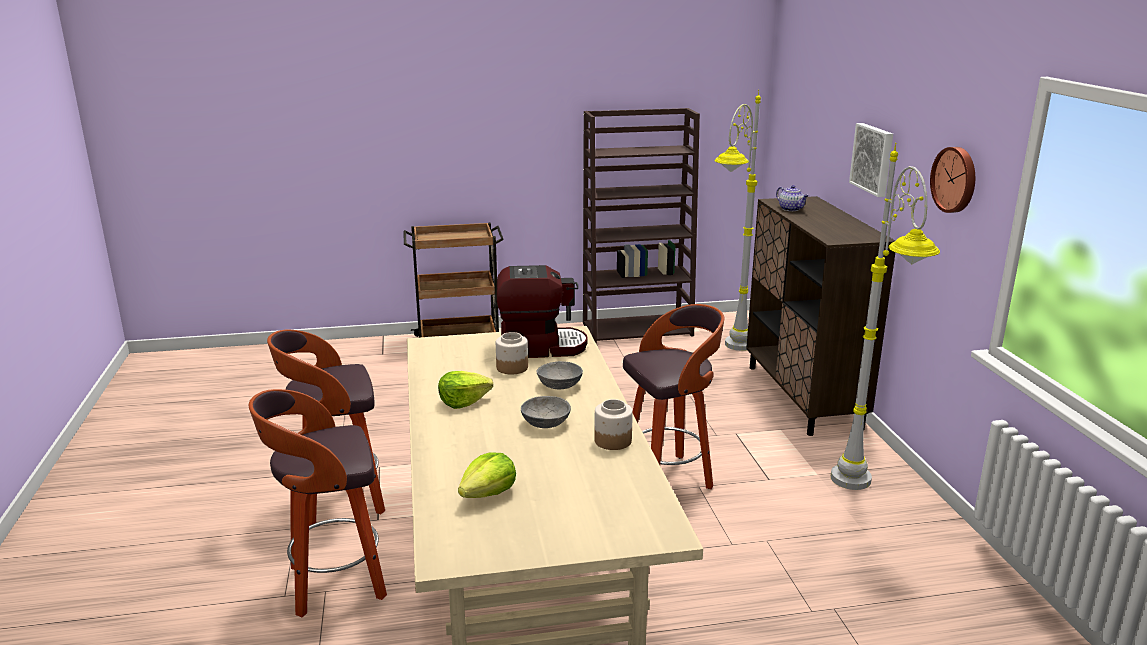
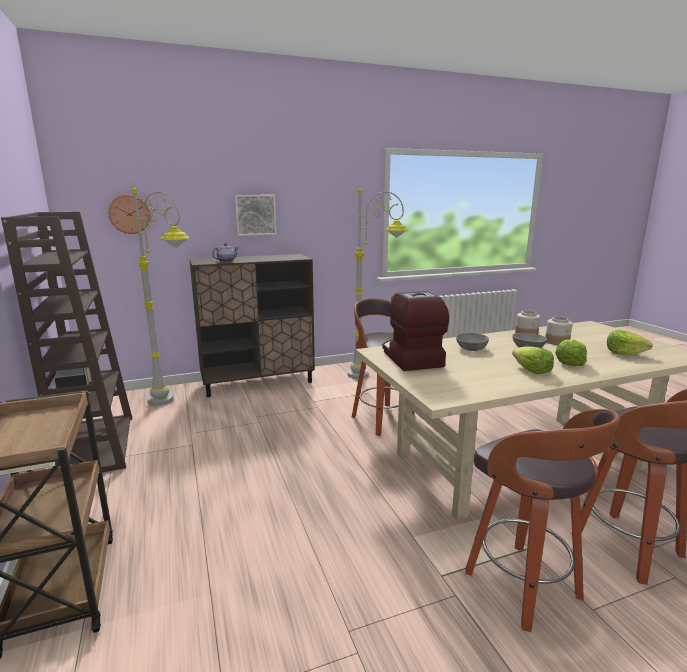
camera: 100 degrees left, 5 degrees down
jar [496,332,528,374] -> jar moved to [545,316,572,345]
wall clock [930,147,975,213] -> wall clock moved to [108,195,150,234]
none -> lettuce [555,339,587,366]

